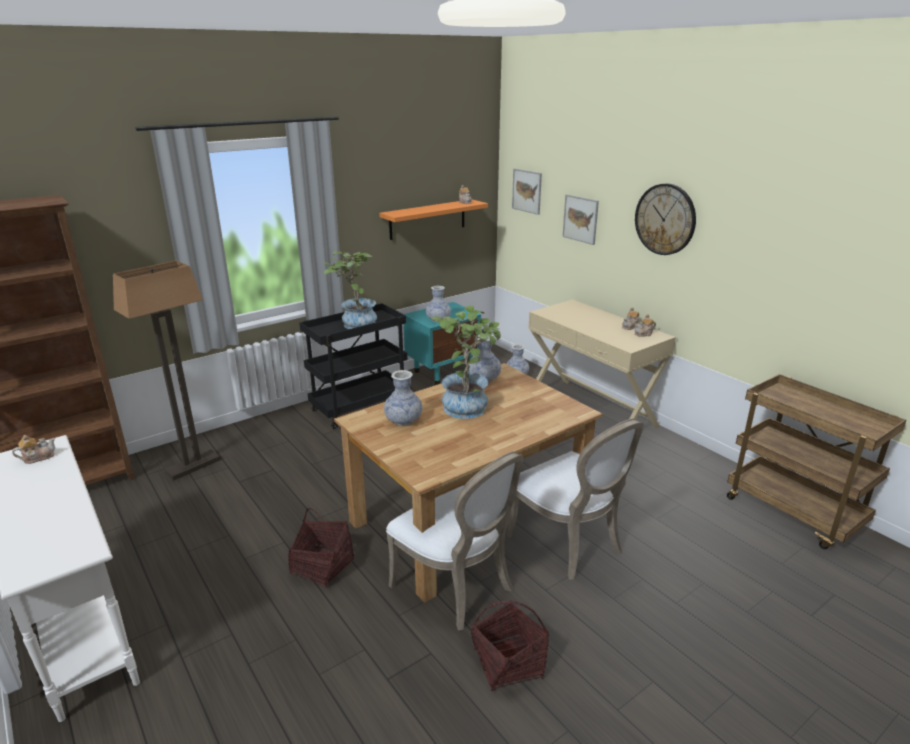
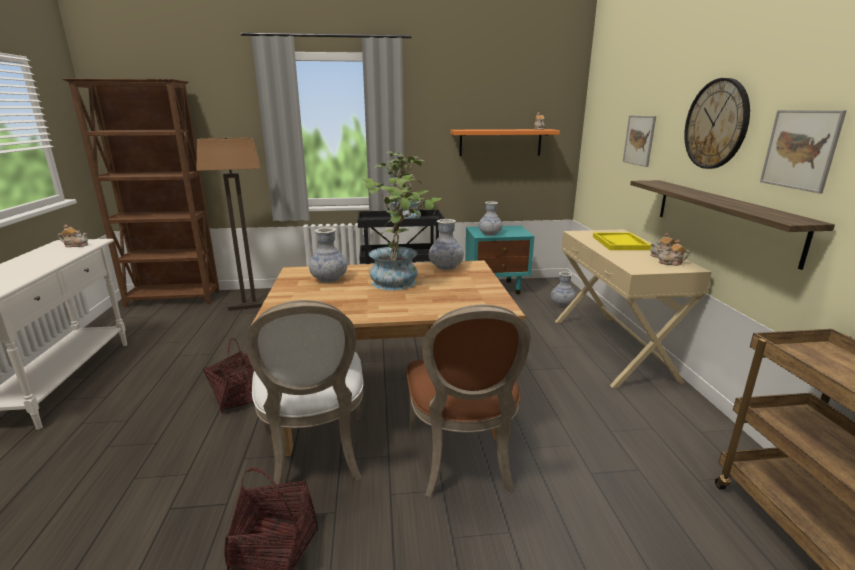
camera: 30 degrees right, 5 degrees down
white chair [507,418,644,580] -> brown chair [406,304,530,497]
picture [512,169,542,215] -> picture moved to [760,110,847,193]
none -> yellow tray [593,232,651,250]
none -> shelf [630,180,835,270]

